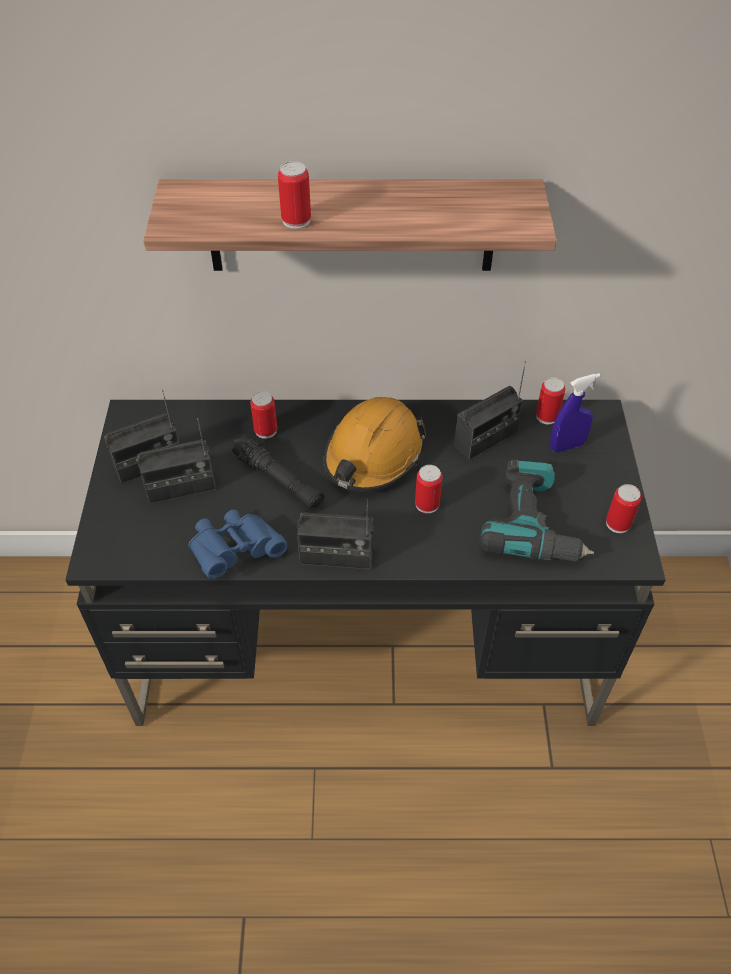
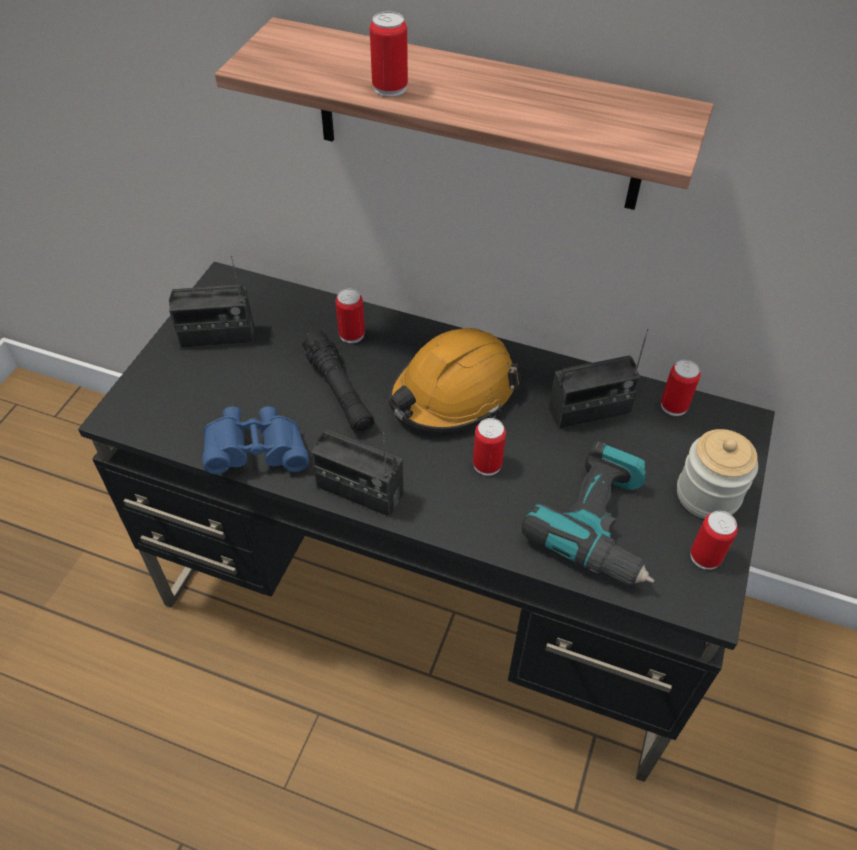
camera: 20 degrees right, 0 degrees up
radio [137,418,216,504] -> none
blue spray bottle [550,373,600,452] -> none
none -> jar [677,429,758,519]

